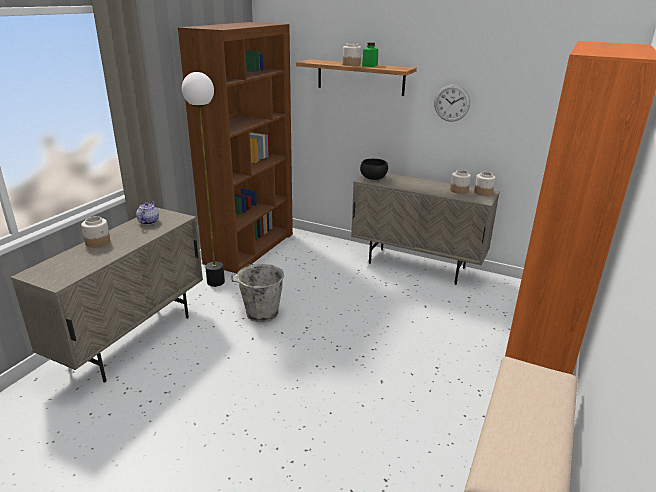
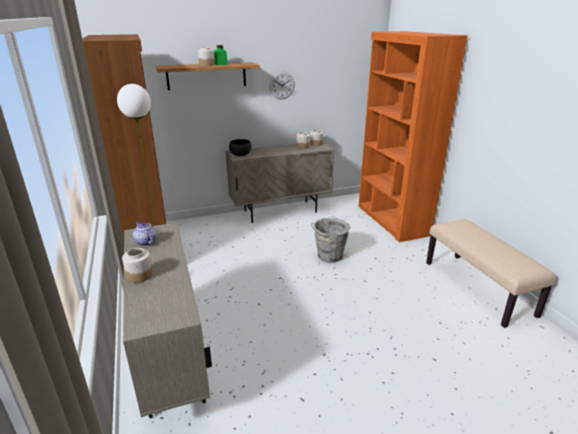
camera: 45 degrees left, 0 degrees up
grey bucket [231,264,284,322] -> grey bucket moved to [311,218,350,263]

